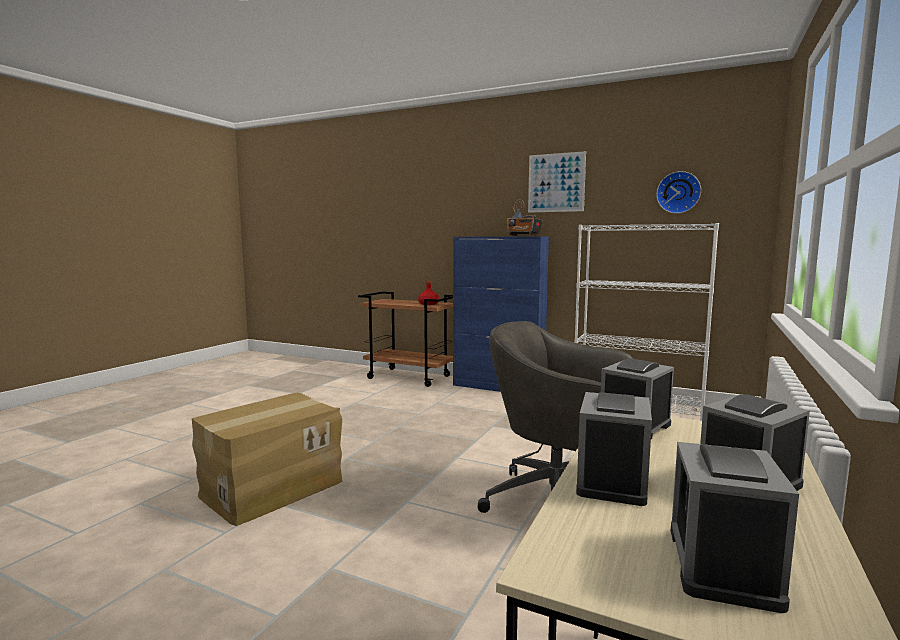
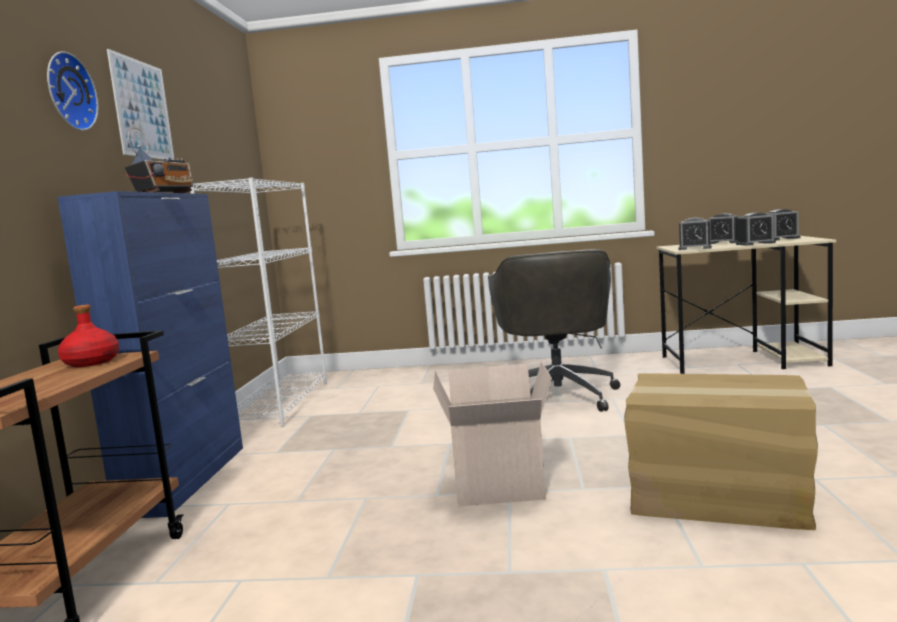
camera: 110 degrees left, 0 degrees up
wall clock [656,171,701,214] -> wall clock moved to [47,51,99,131]
none -> cardboard box [433,362,552,506]

